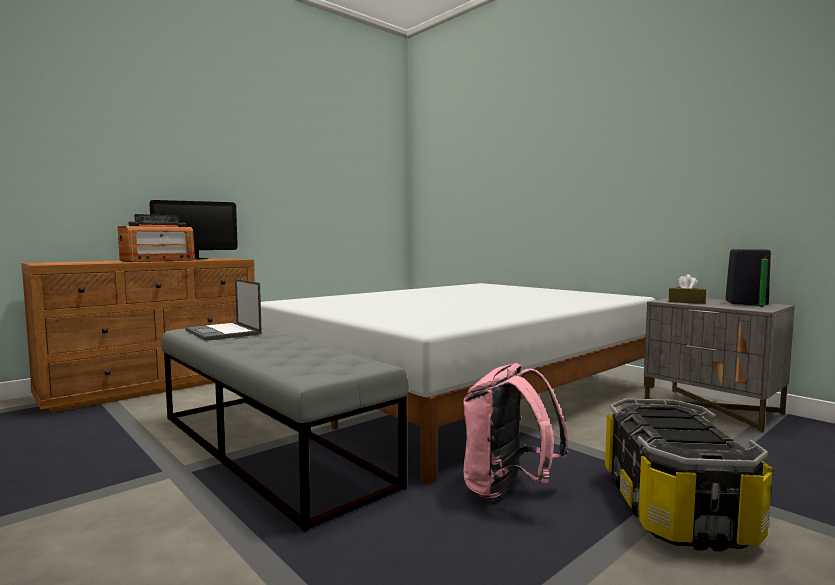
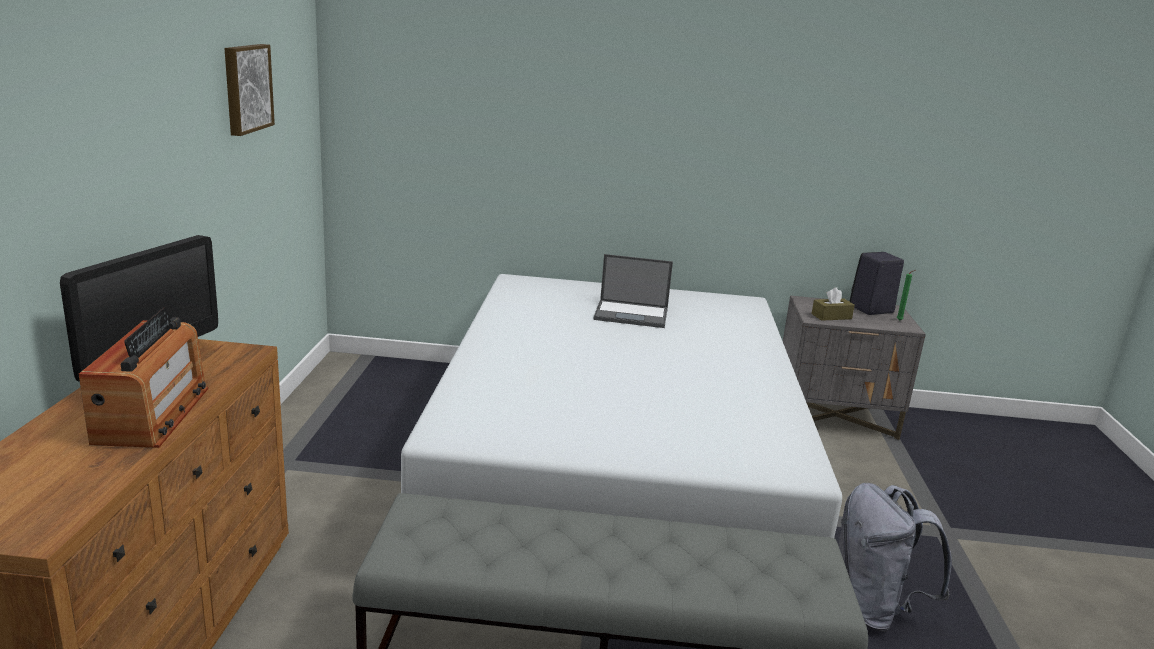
camera: 45 degrees left, 15 degrees up
laptop [185,279,262,341] -> laptop moved to [593,254,673,328]
pink backpack [463,363,568,501] -> grey backpack [839,483,952,632]
storage box [605,399,772,552] -> none
none -> picture [224,44,275,136]

